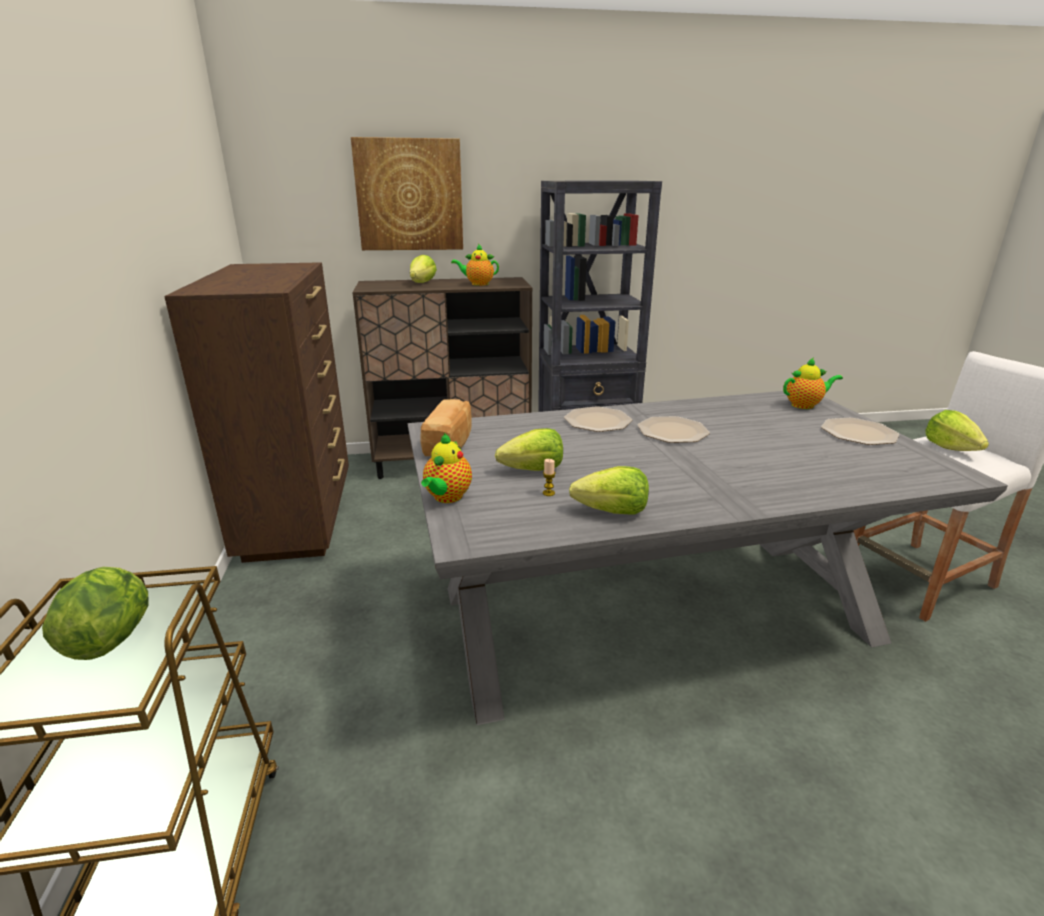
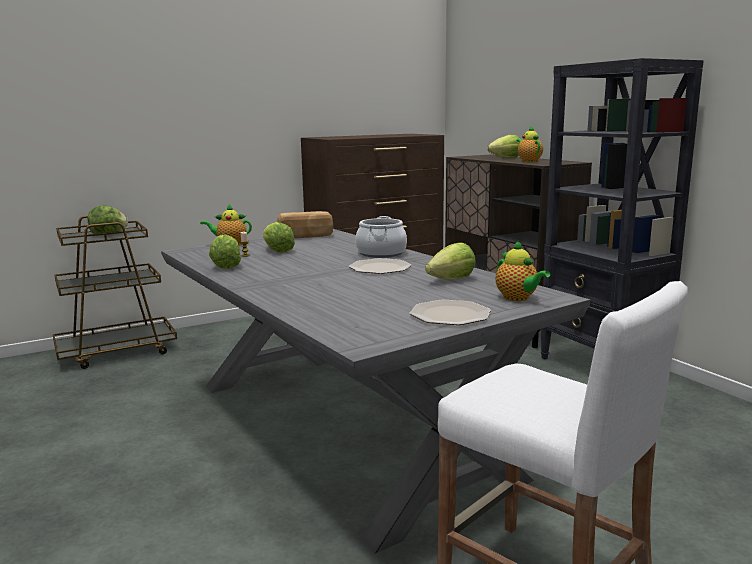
camera: 70 degrees right, 10 degrees down
picture [351,137,463,250] -> none
plate [564,406,632,432] -> cooking pot [355,216,407,258]
lettuce [925,410,989,451] -> lettuce moved to [425,242,476,279]

